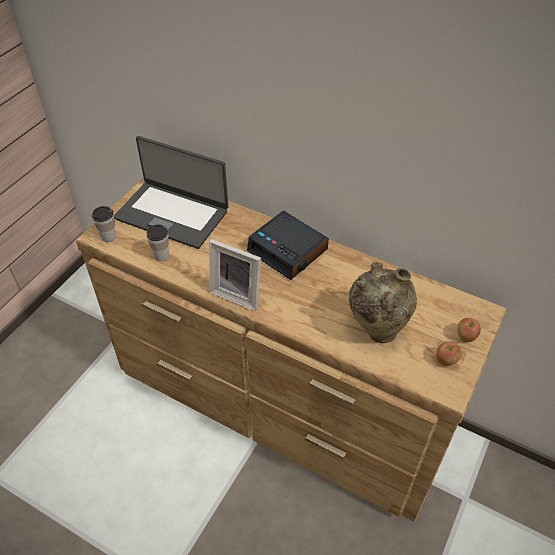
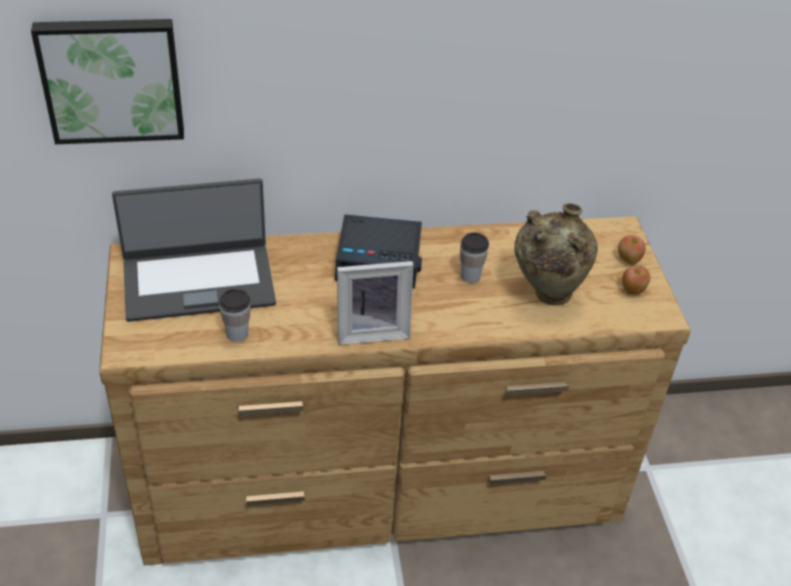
camera: 40 degrees left, 5 degrees down
cup [92,206,116,242] -> cup moved to [460,232,489,283]
none -> picture [31,19,184,144]

